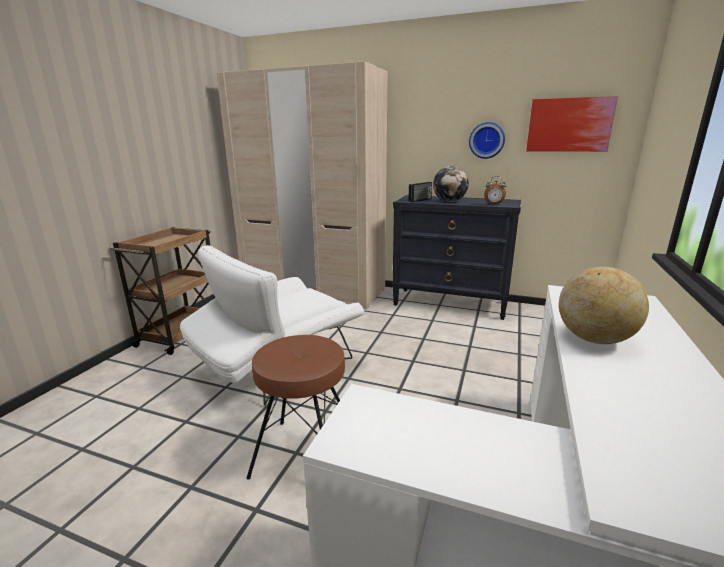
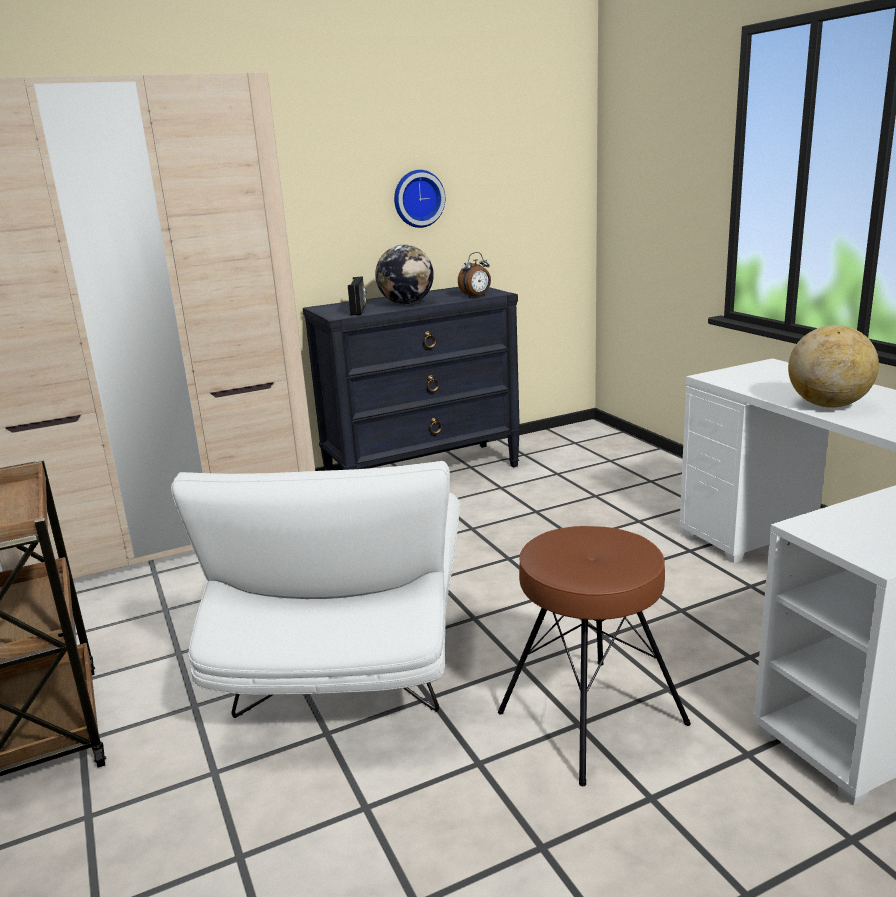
camera: 45 degrees left, 0 degrees up
picture [526,96,618,152] -> none

